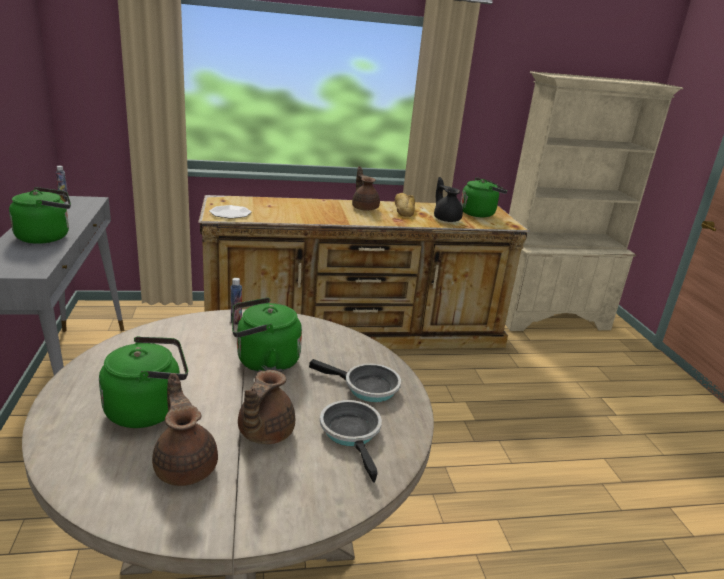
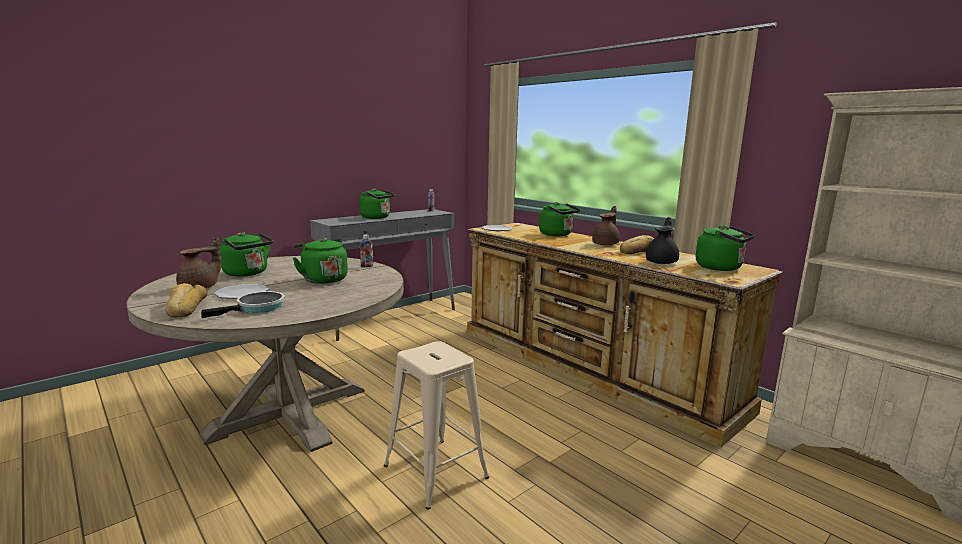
camera: 60 degrees right, 10 degrees down
brown teapot [238,370,295,444] -> plate [214,284,269,299]
frying pan [309,359,401,402] -> none
none -> bread [165,283,208,317]
none -> beige stool [384,341,489,510]
none -> green kettle [539,202,580,236]

